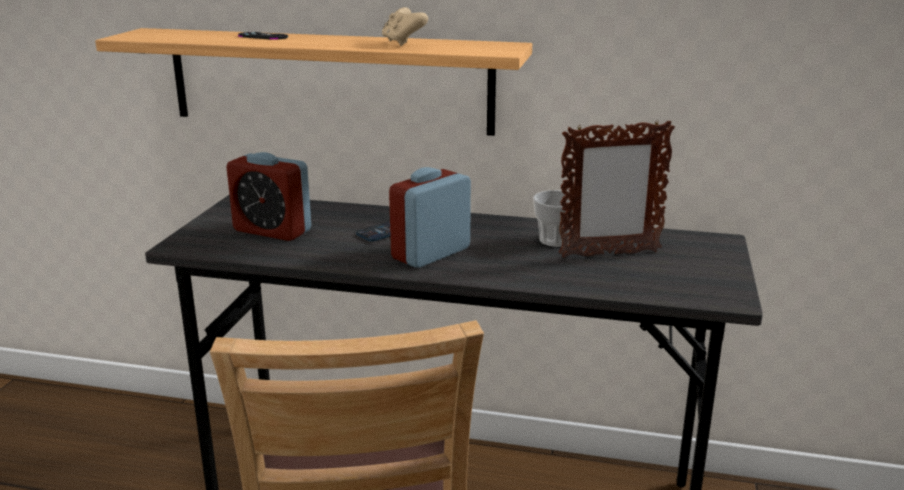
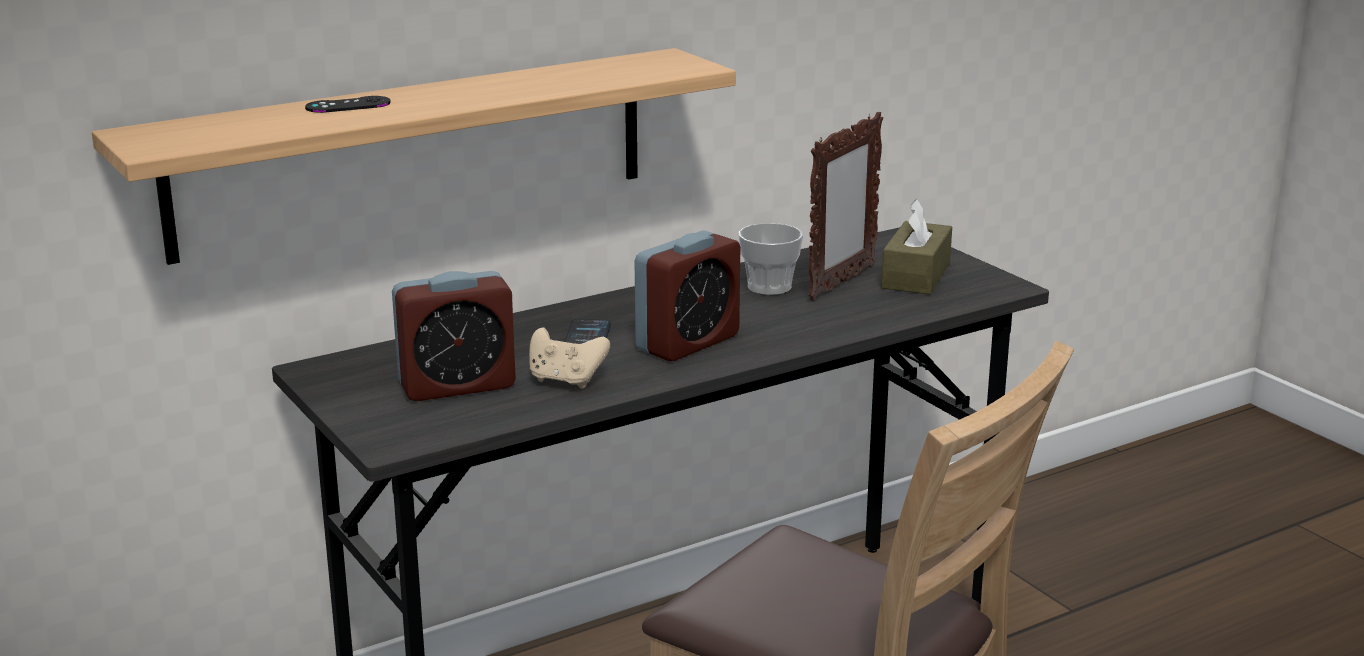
camera: 45 degrees left, 0 degrees up
beige game controller [382,7,428,46] -> beige game controller moved to [529,327,610,389]
alarm clock [389,167,471,268] -> alarm clock turned 135 degrees counterclockwise [635,230,740,361]
none -> brown tissue box [881,199,952,295]

